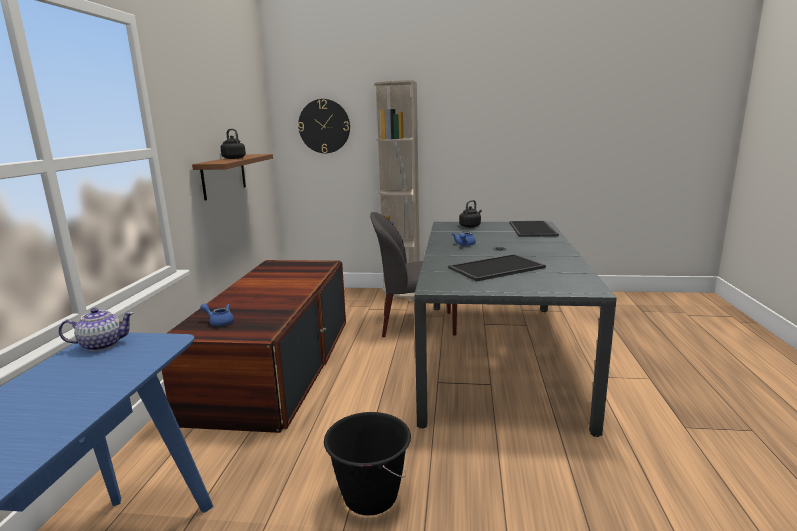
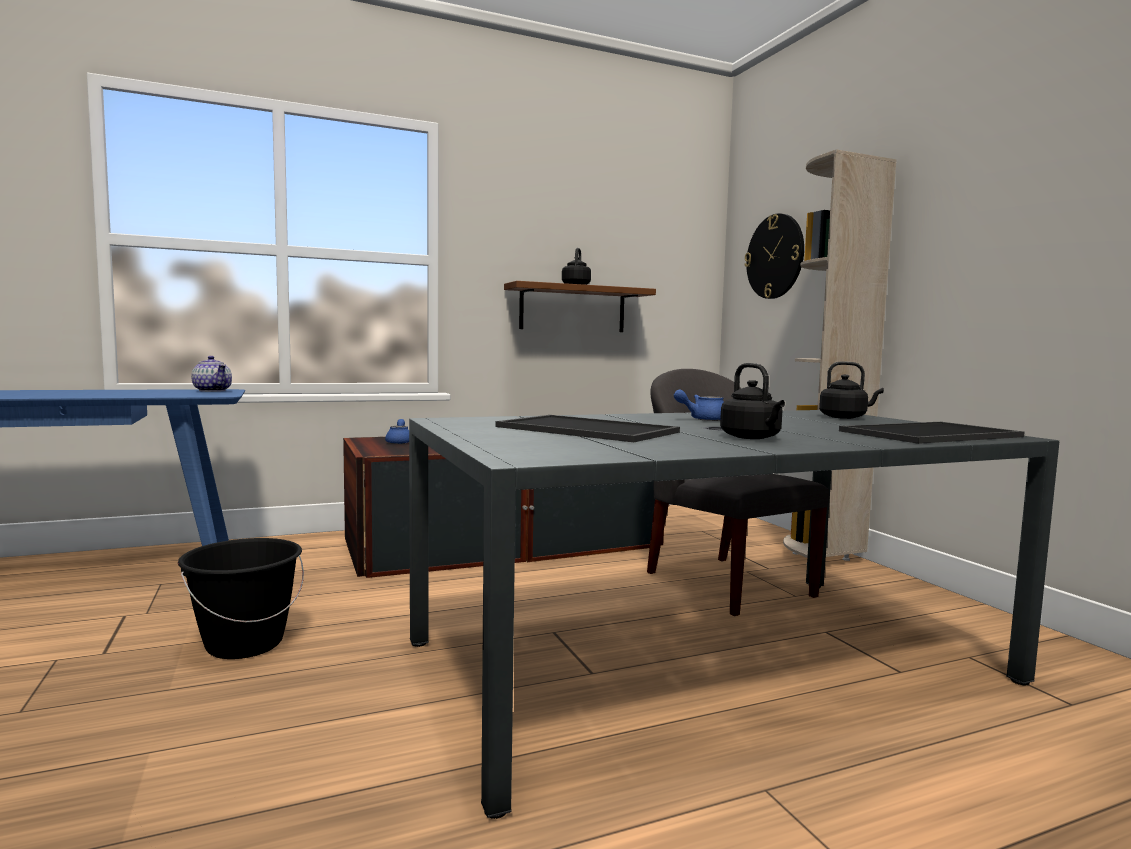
camera: 60 degrees right, 10 degrees down
none -> black kettle [720,363,785,439]

